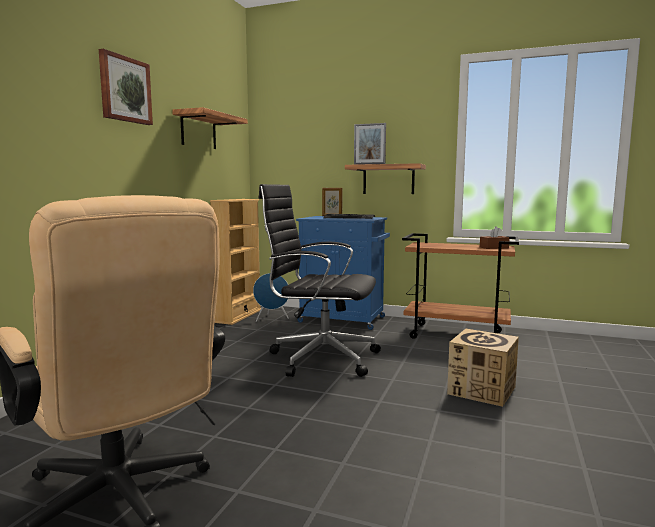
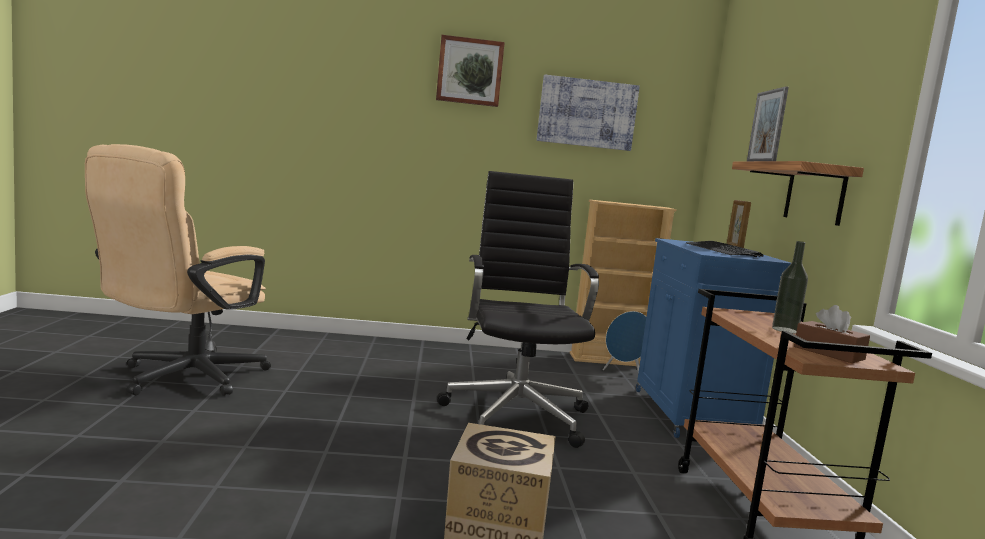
camera: 65 degrees right, 0 degrees up
shelf [172,107,248,149] -> picture [537,75,640,151]
none -> bottle [772,241,808,333]

